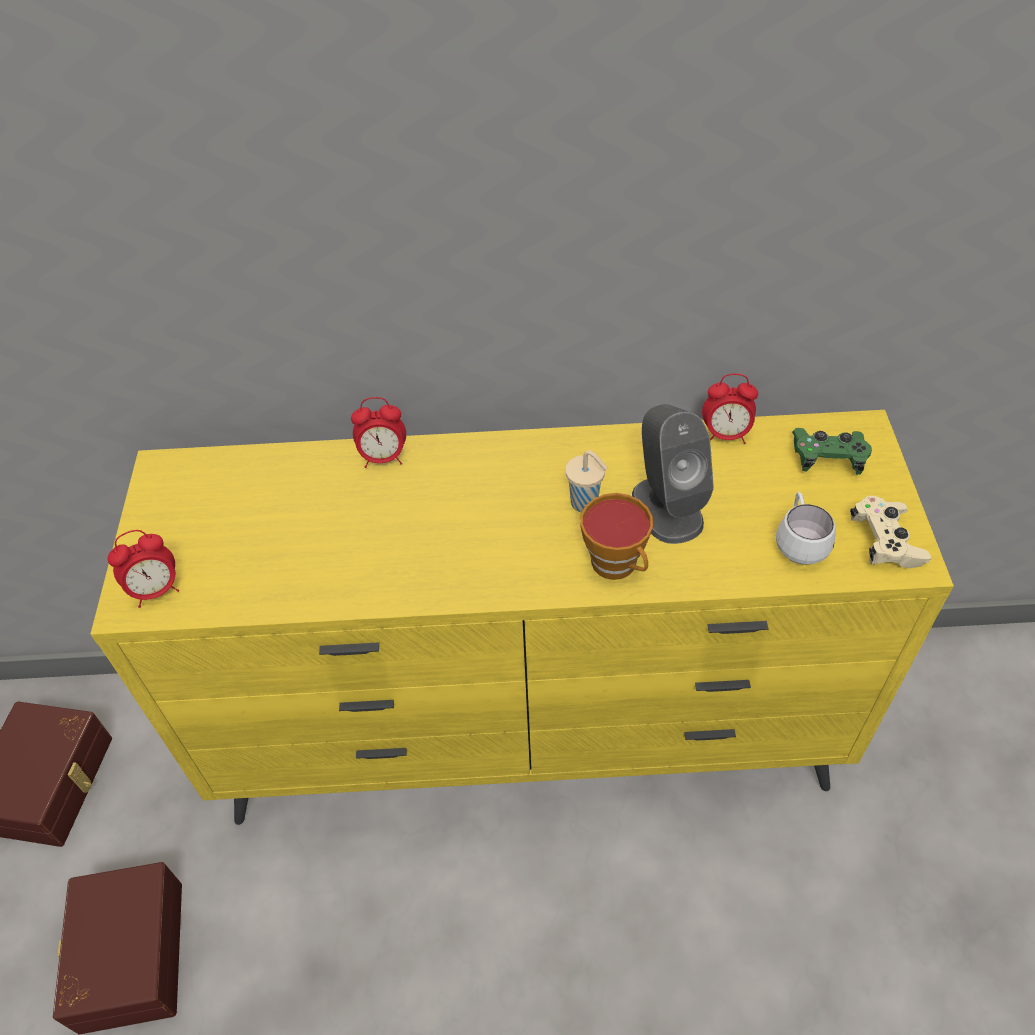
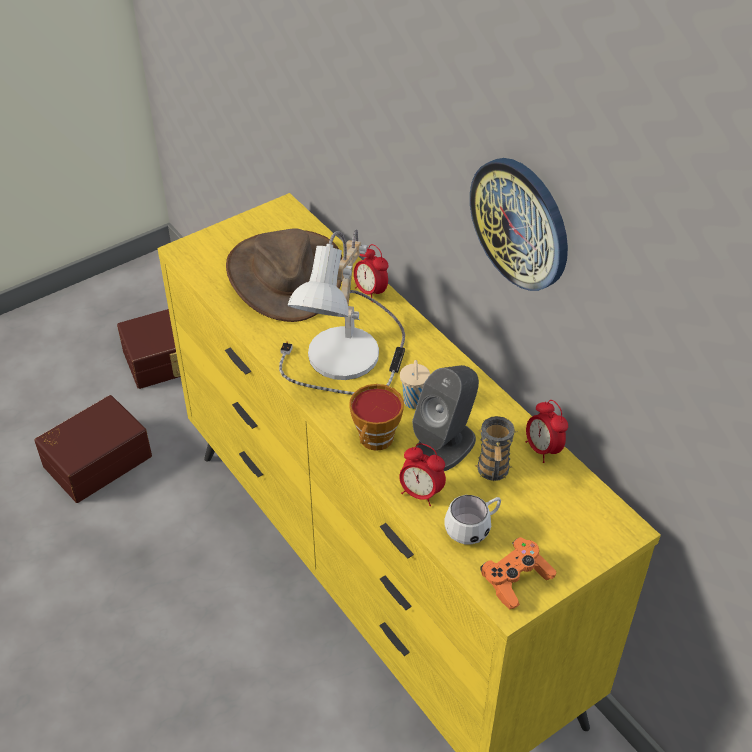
camera: 55 degrees right, 5 degrees down
alarm clock [108,530,179,608] -> alarm clock moved to [399,443,446,506]
green game controller [792,428,872,475] -> none
beige game controller [850,496,931,568] -> orange game controller [480,537,556,610]
none -> brown hat [226,228,342,322]
none -> table lamp [279,229,405,395]
none -> wall clock [470,158,568,291]
none -> mug [475,416,517,481]

